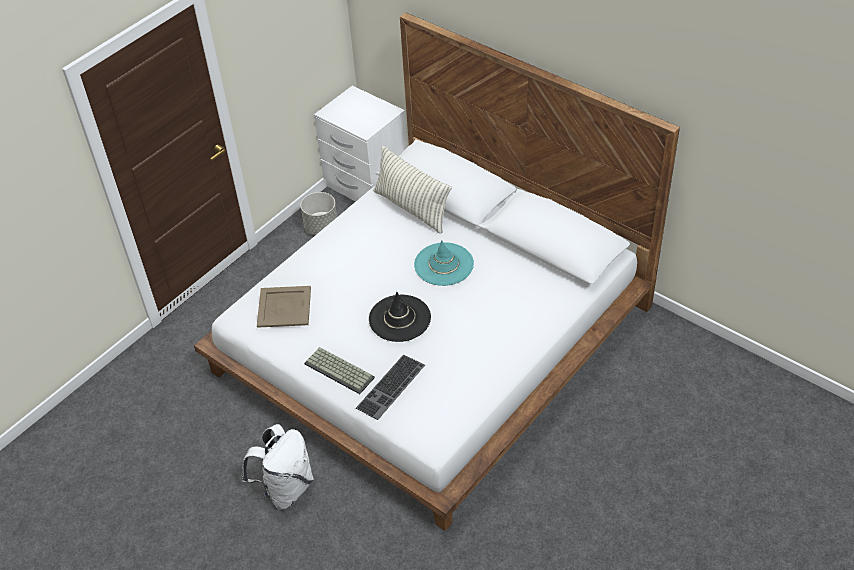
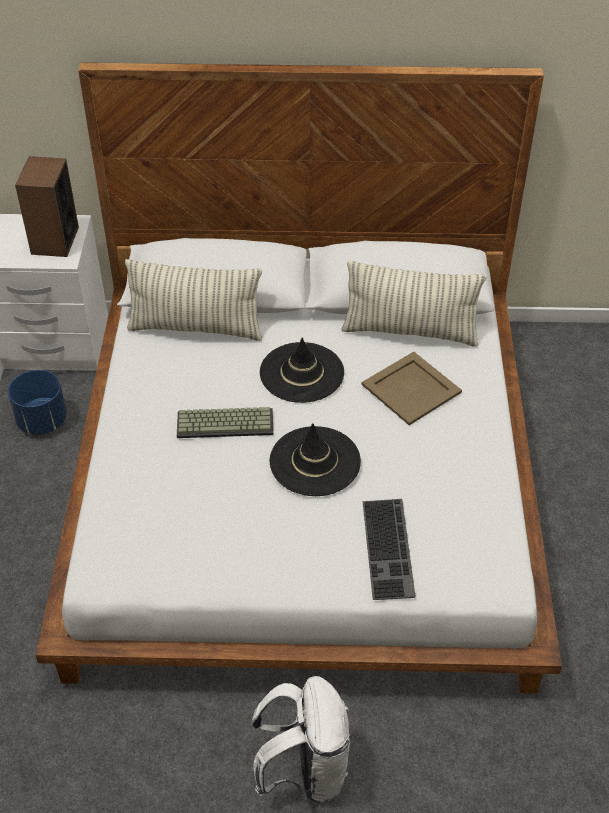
camera: 40 degrees left, 0 degrees up
beige tray [257,286,311,328] -> beige tray moved to [362,352,462,425]
grey planter [301,192,337,235] -> blue planter [8,370,67,435]
keyboard [304,347,375,394] -> keyboard moved to [177,407,274,438]
turquoise hat [414,240,474,286] -> black hat [260,337,344,403]
none -> speaker [15,156,79,257]
none -> pillow [341,260,487,347]

